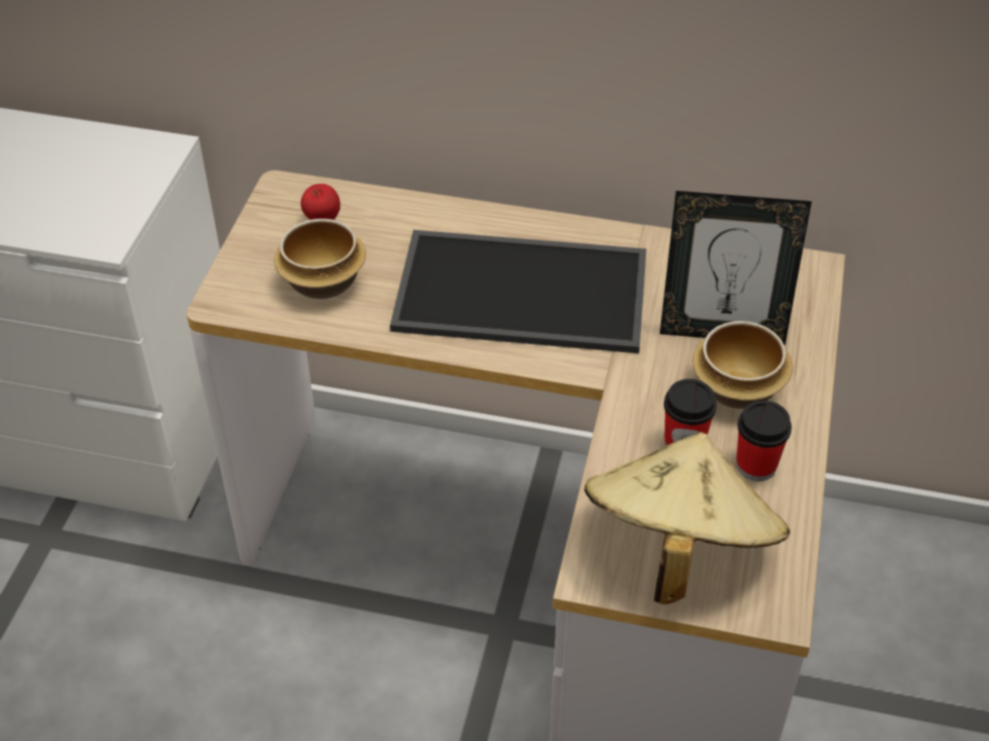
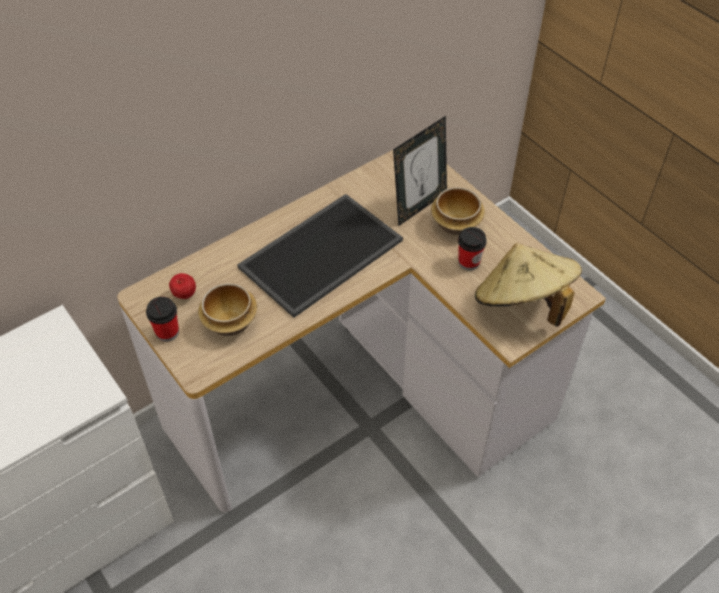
camera: 50 degrees left, 5 degrees up
cup [736,400,792,481] -> cup moved to [146,297,179,342]

